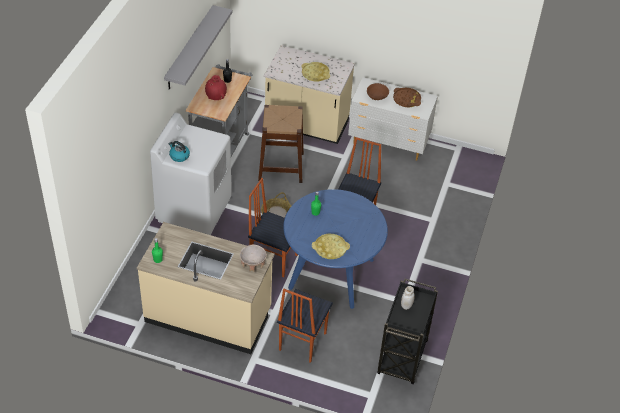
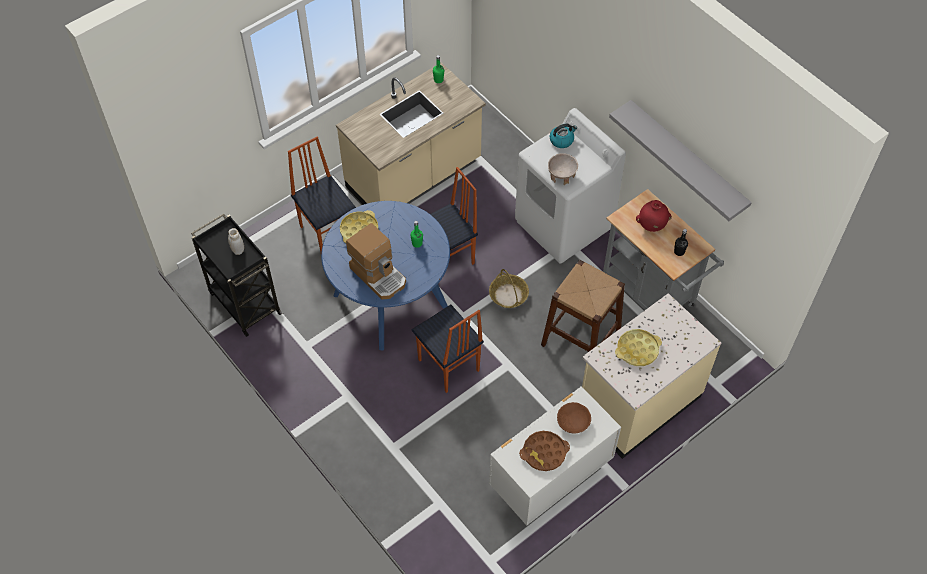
camera: 125 degrees right, 10 degrees up
beige bowl [240,245,267,272] -> beige bowl moved to [548,153,578,185]
none -> coffee machine [346,223,406,299]

